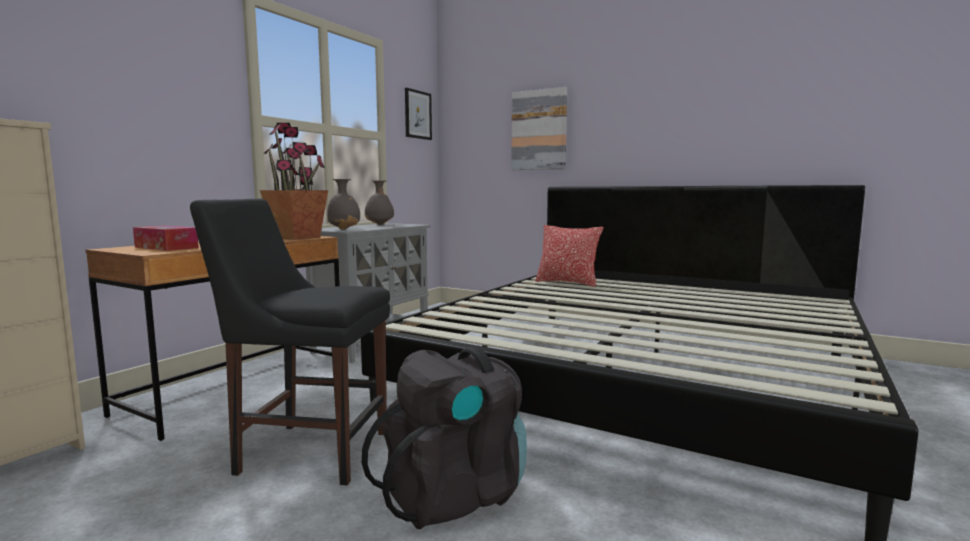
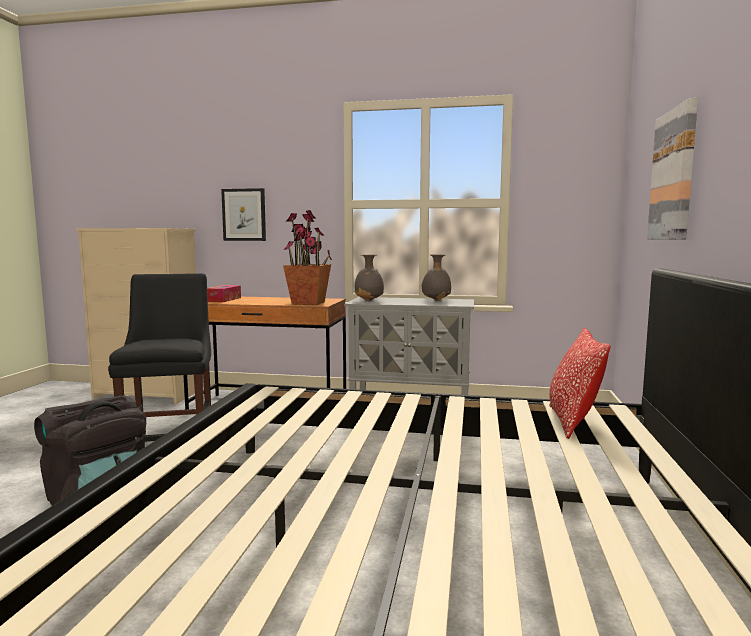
camera: 70 degrees right, 0 degrees up
picture [405,88,432,140] -> picture moved to [221,188,266,241]

